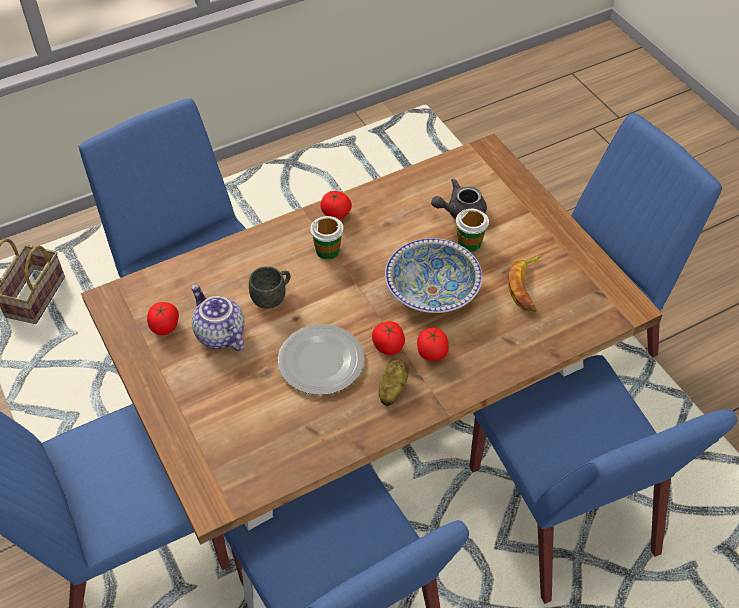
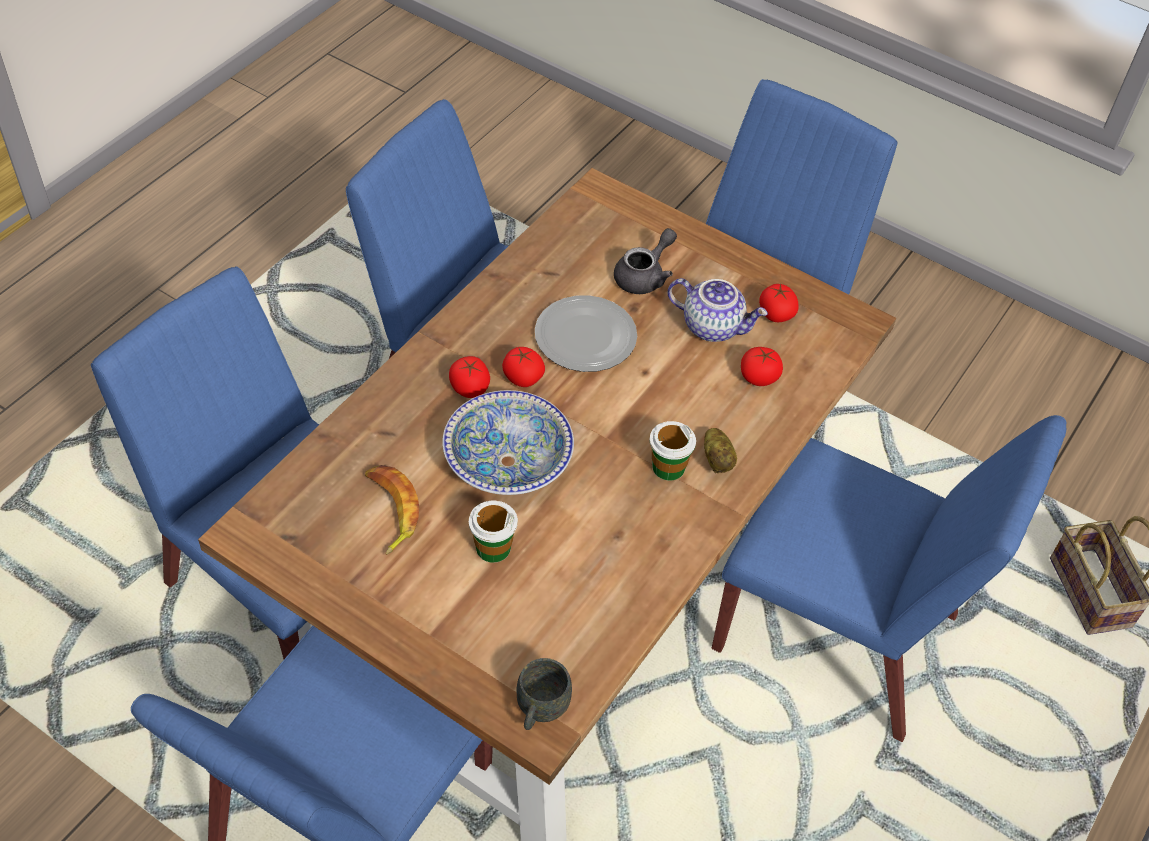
camera: 150 degrees right, 0 degrees up
grey mug [249,266,291,309] -> grey mug moved to [516,658,572,730]
tomato [320,191,352,220] -> tomato moved to [741,347,783,386]
potato [378,359,409,406] -> potato moved to [704,428,737,473]
grey teapot [431,178,487,219] -> grey teapot moved to [614,228,677,294]

